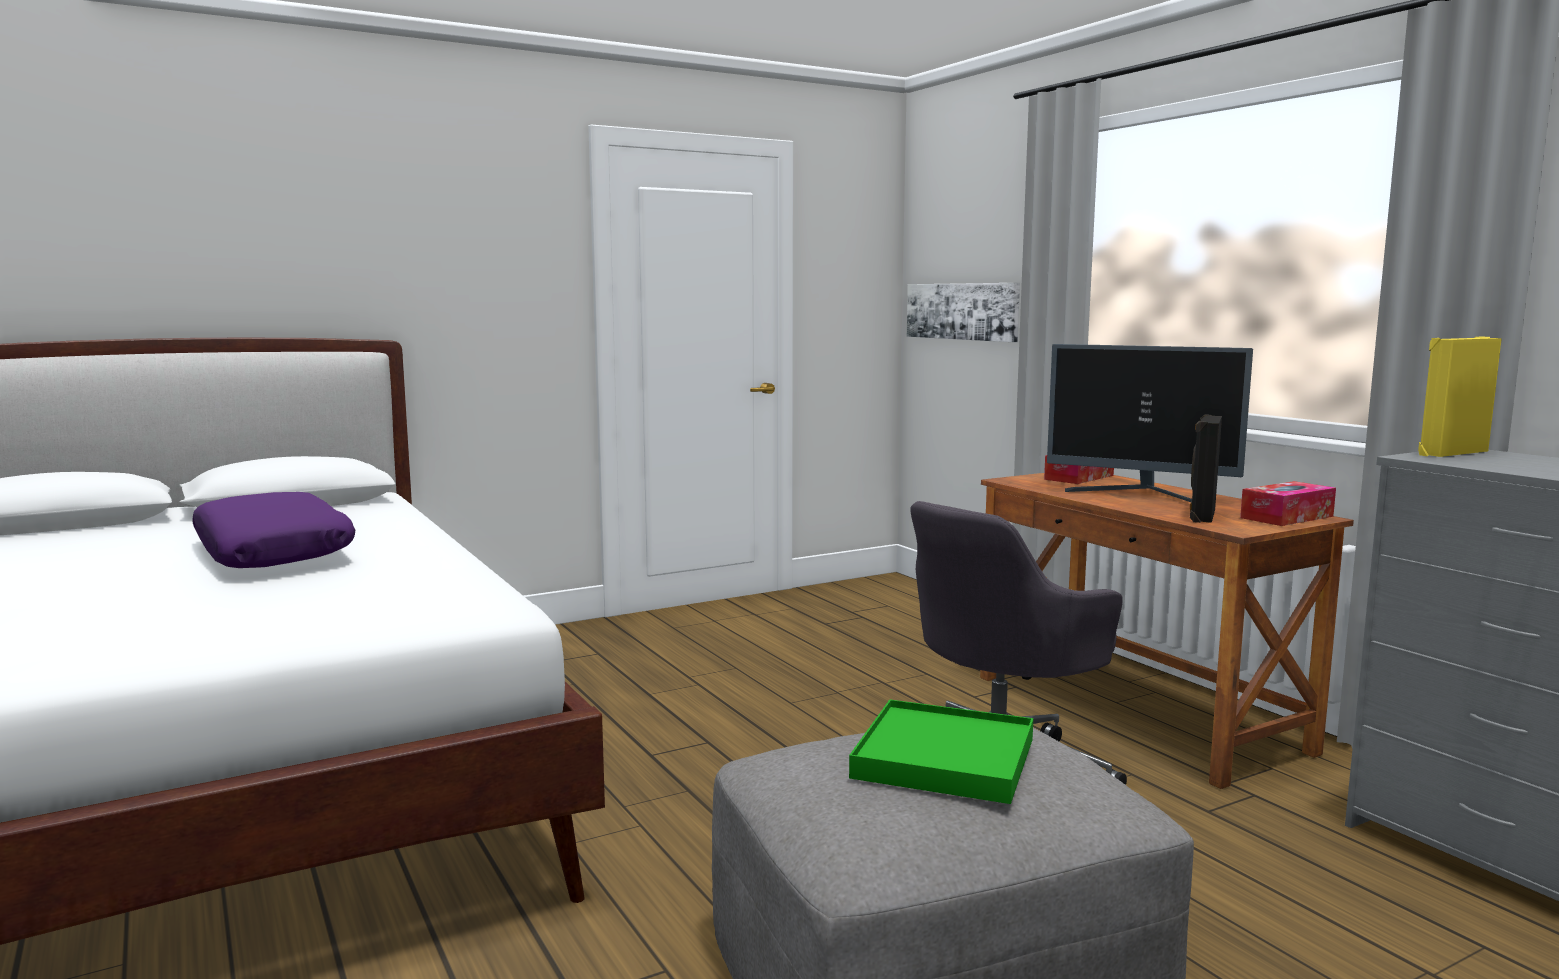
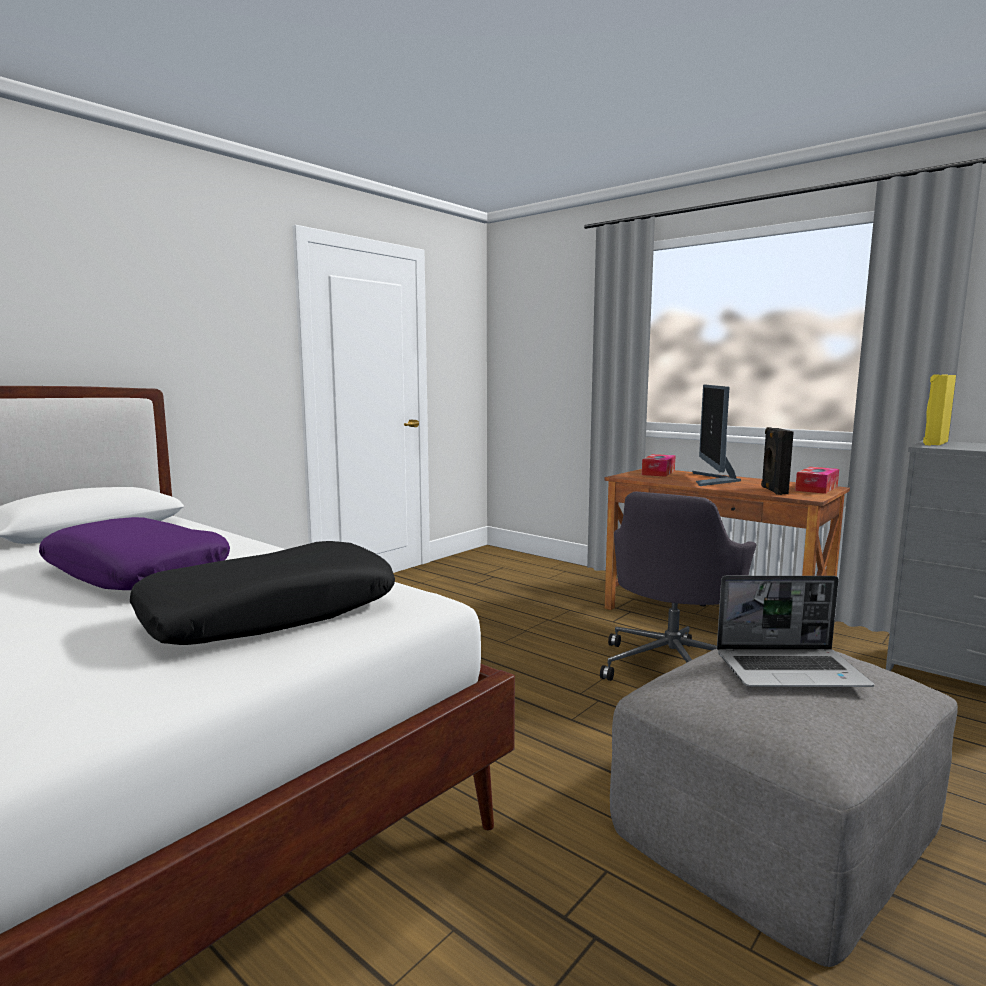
camera: 20 degrees left, 0 degrees up
green tray [849,700,1033,804] -> laptop [717,576,874,687]
picture [907,283,1020,342] -> none
monitor [1047,344,1253,502] -> monitor turned 90 degrees clockwise [692,385,741,486]
none -> black pillow [130,541,395,645]

